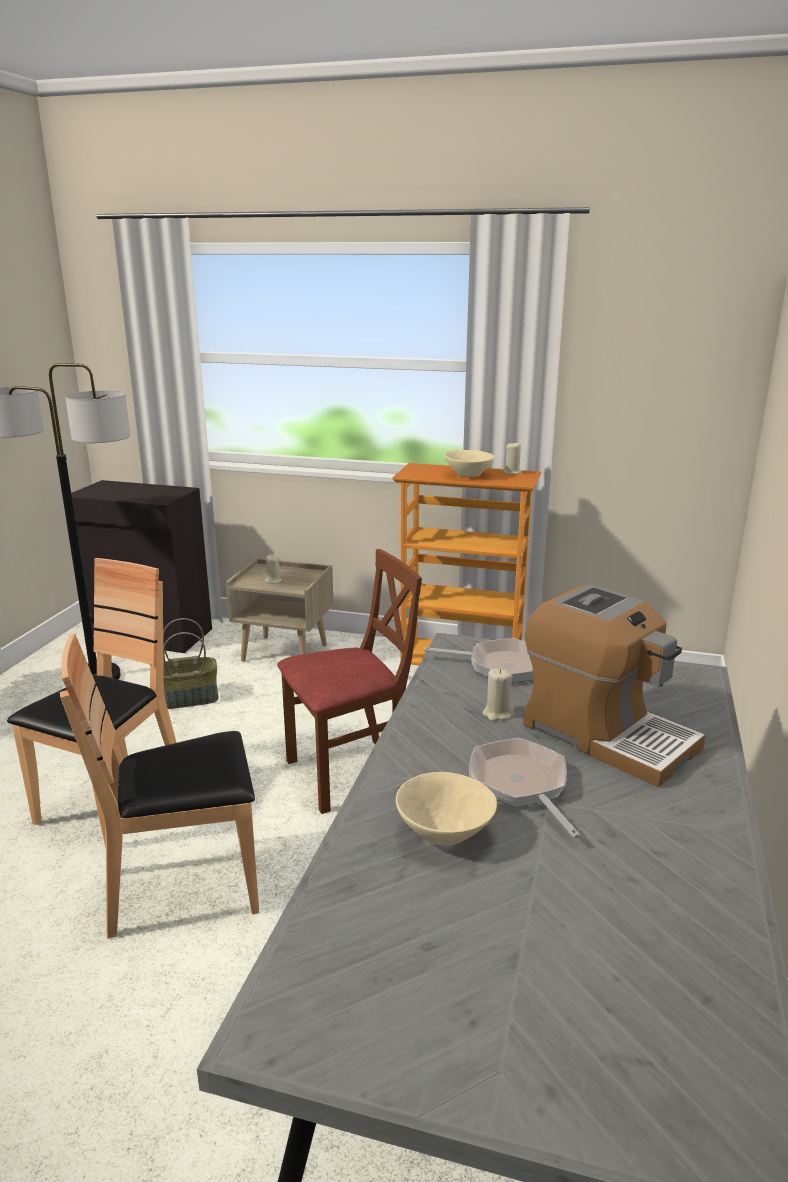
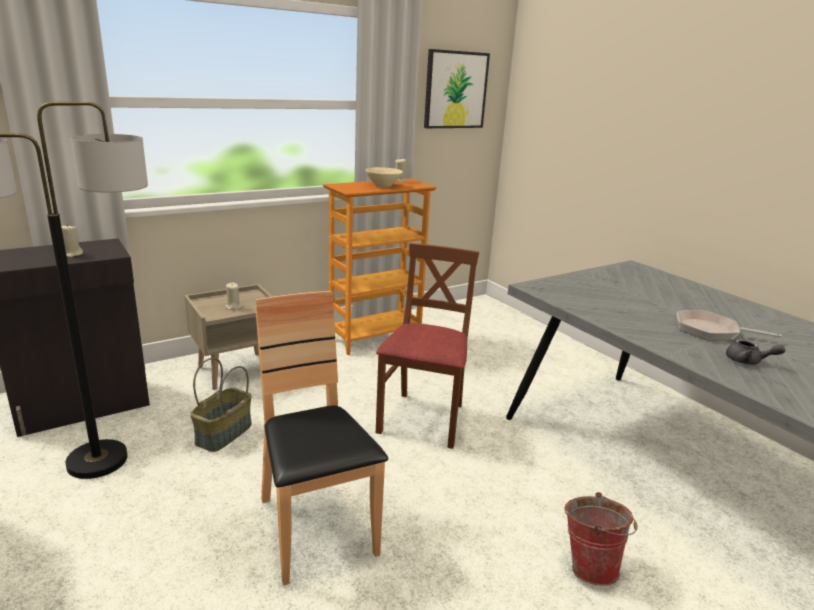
camera: 50 degrees left, 0 degrees up
brown chair [60,634,259,938] -> none
beige bowl [396,772,497,846] -> grey teapot [726,338,785,365]
frying pan [424,638,534,683] -> none
beige candle [483,669,514,721] -> beige candle moved to [61,224,83,257]
coffee machine [523,584,705,787] -> none
none -> picture [424,49,490,128]
none -> bucket [564,492,638,586]

